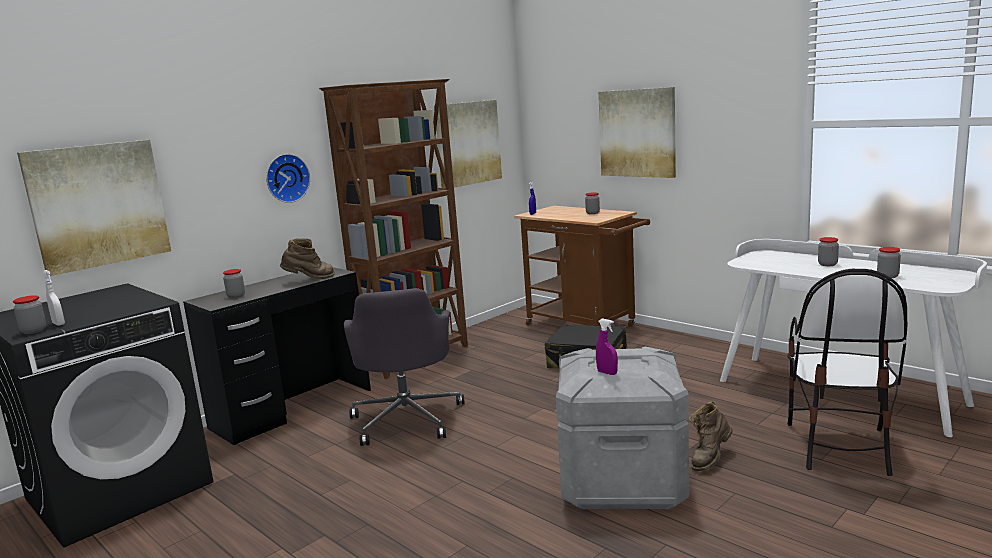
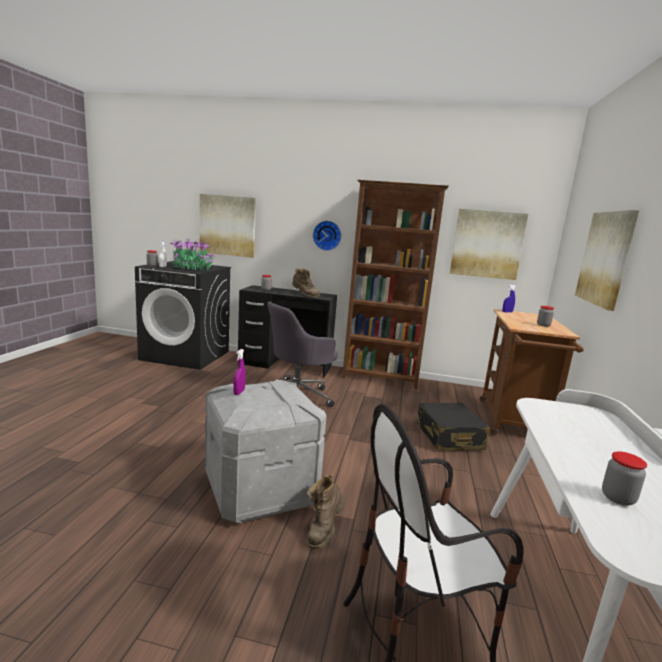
camera: 55 degrees right, 0 degrees up
brown boot [688,402,733,471] -> brown boot turned 75 degrees counterclockwise [307,475,345,549]
jar [818,237,839,266] -> none
none -> potted plant [170,238,215,271]

